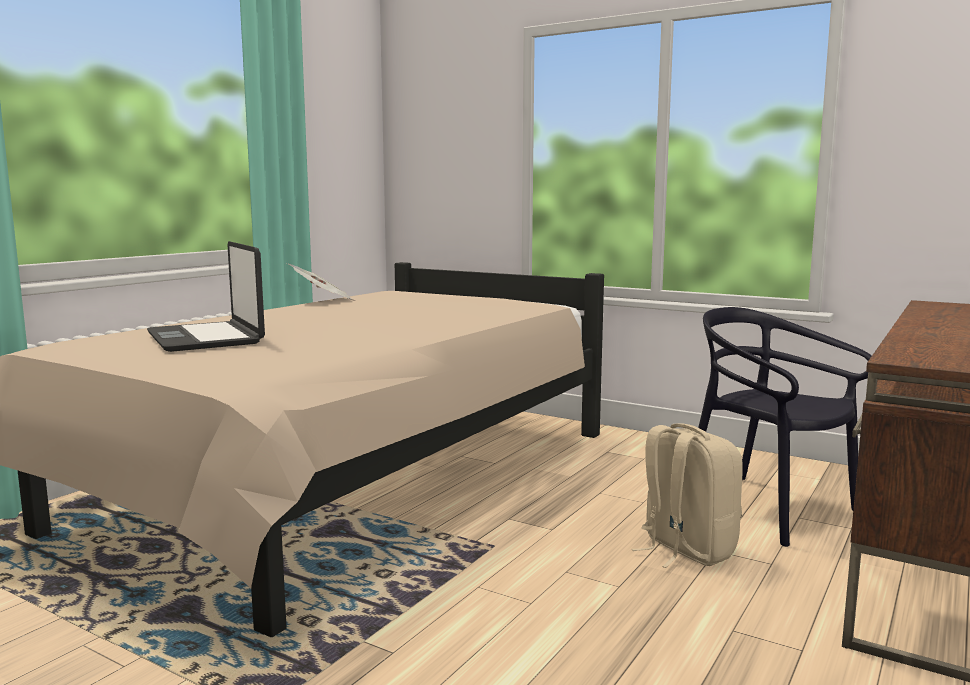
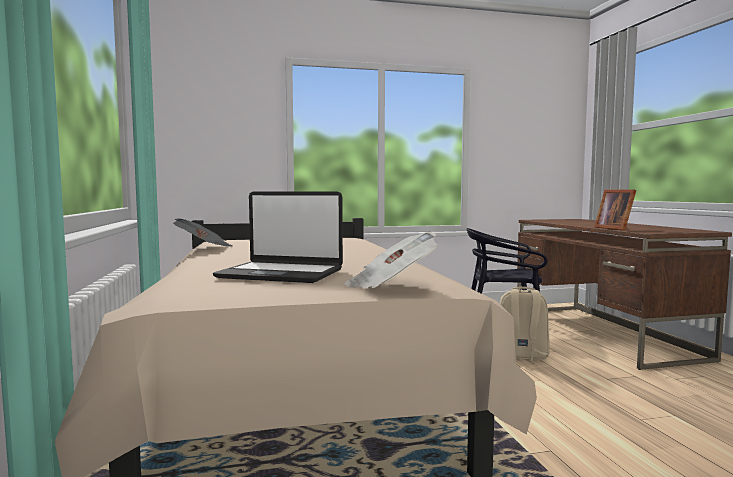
camera: 45 degrees left, 5 degrees down
none -> newspaper [344,232,437,288]
none -> picture frame [594,189,636,231]

